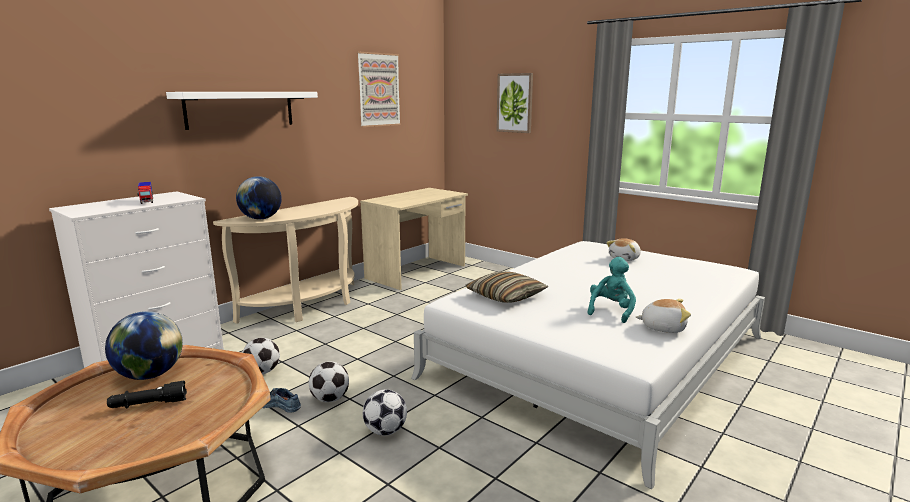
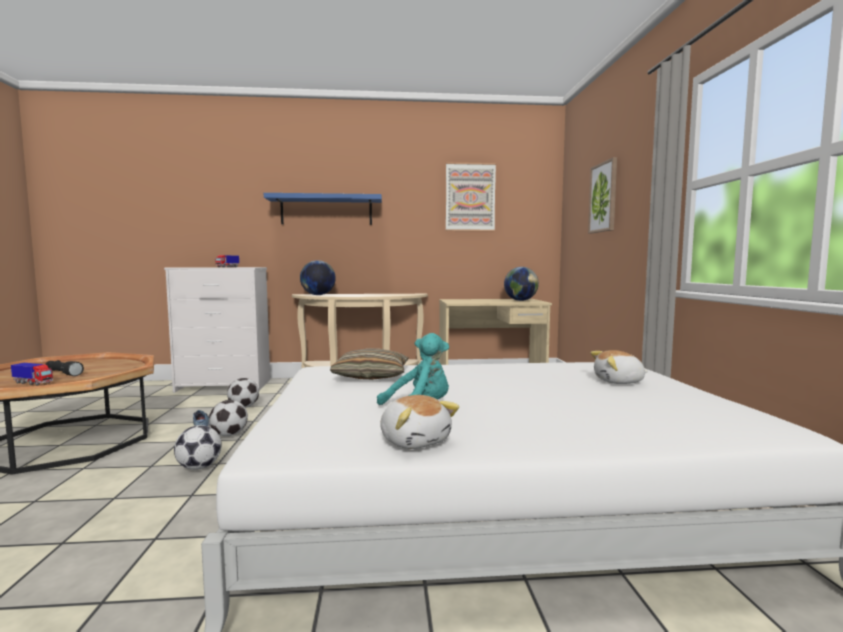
camera: 45 degrees right, 10 degrees down
globe [105,311,183,380] -> globe moved to [504,267,539,301]
white shelf [166,92,318,130] -> blue shelf [264,193,382,225]
none -> toy truck [11,363,53,386]

